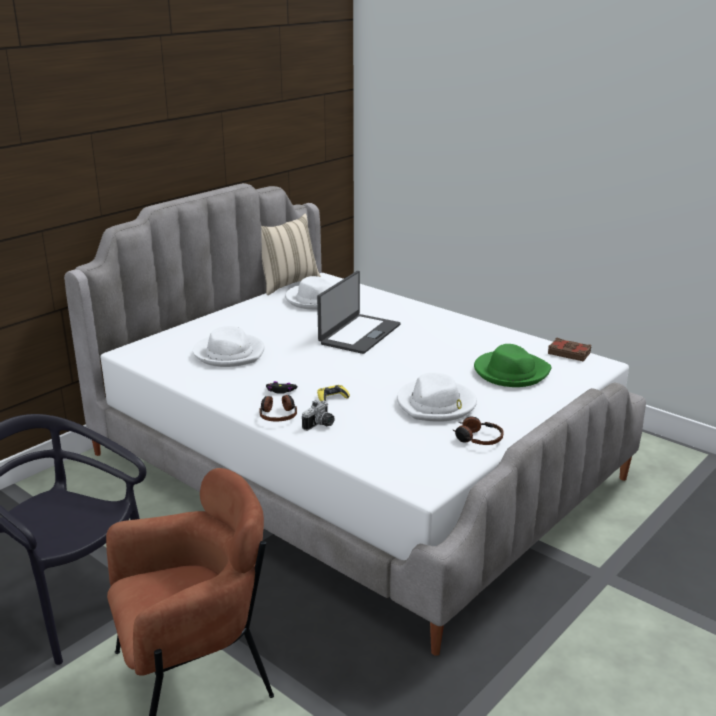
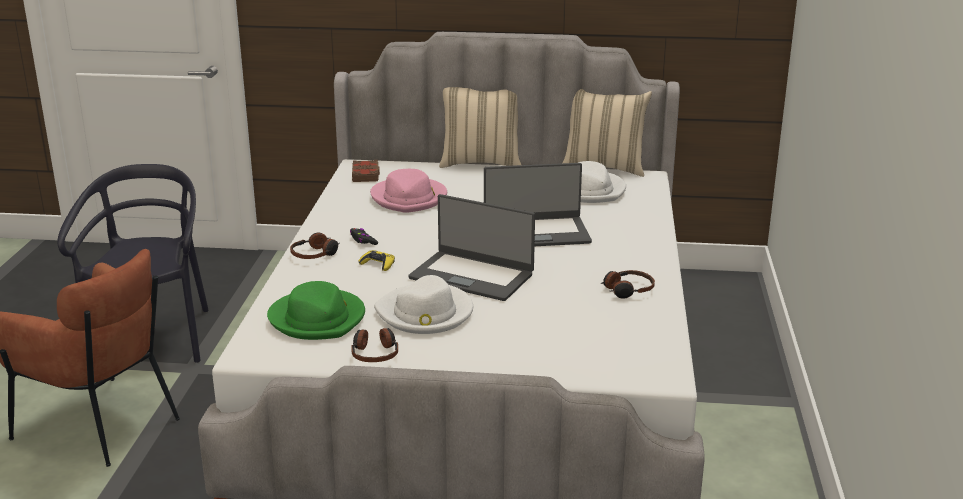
camera: 55 degrees right, 0 degrees up
white hat [193,326,265,367] -> pink hat [370,169,447,213]
camera [302,400,335,431] -> none
green hat [474,344,552,387] -> green hat moved to [267,281,365,340]
brown book [548,337,592,362] -> brown book moved to [352,160,380,182]
none -> laptop [408,194,535,301]
none -> beige pillow [439,87,521,168]
none -> headphones [601,270,655,299]

